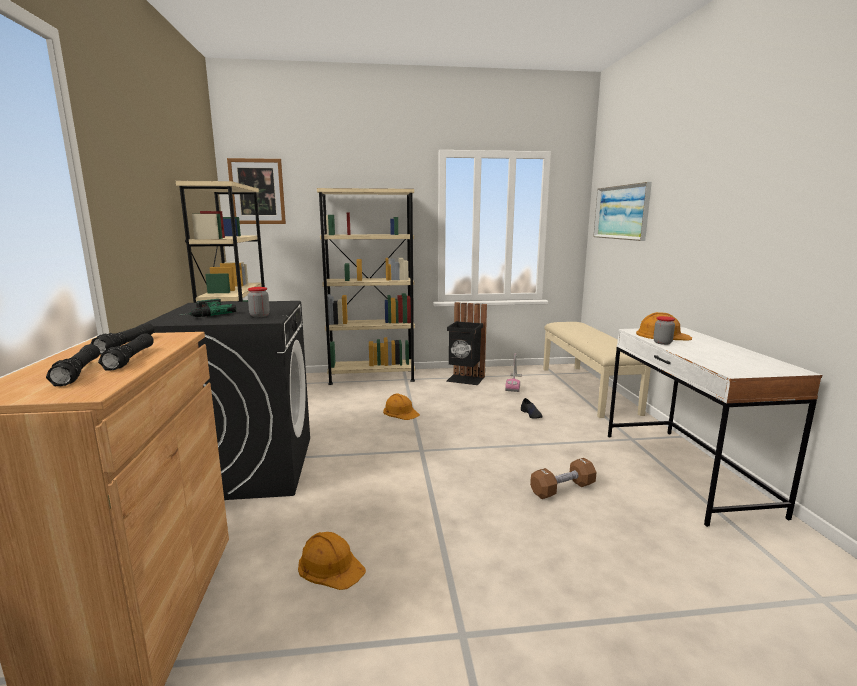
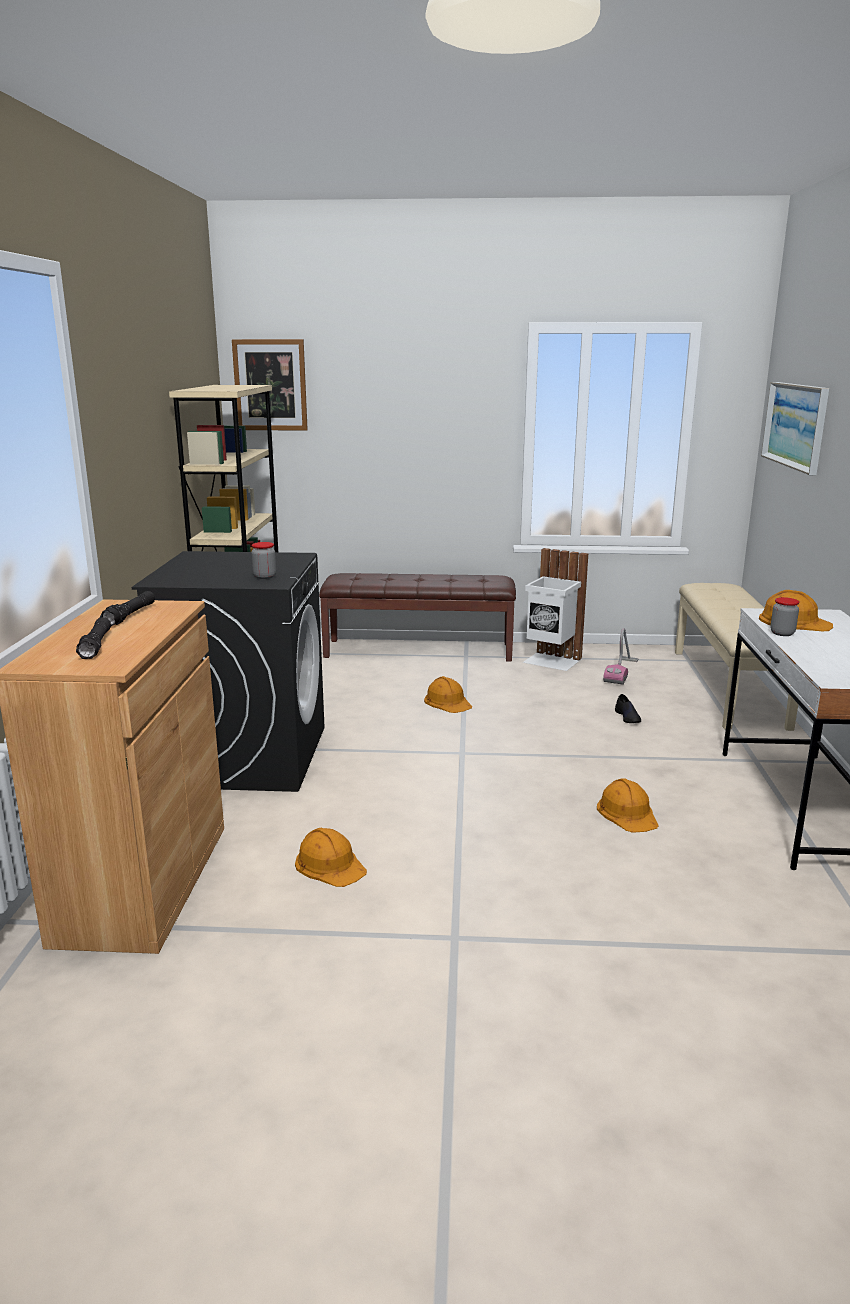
camera: 10 degrees right, 5 degrees up
black flashlight [98,333,154,370] -> none
power drill [180,299,236,317] -> none
beige bookcase [317,188,415,385] -> brown bench [319,573,516,662]
black trash can [446,302,487,385] -> white trash can [523,548,588,671]
brown dumbbell [530,458,597,499] -> orange hard hat [597,778,659,833]

